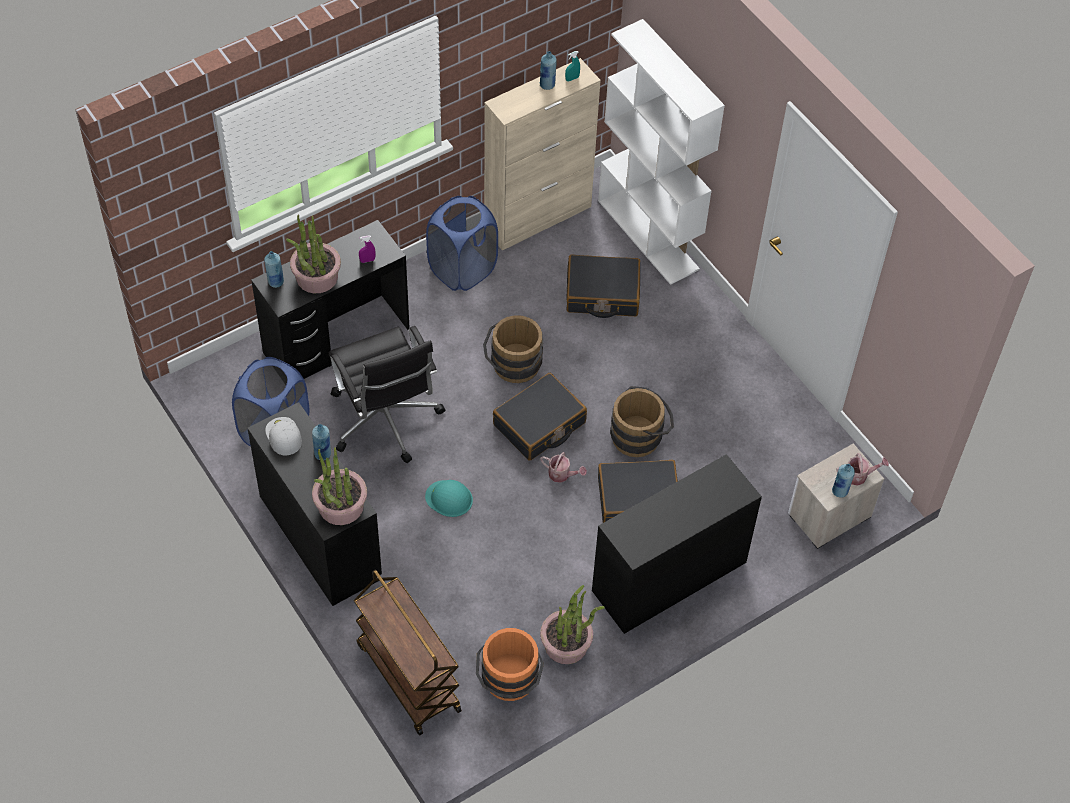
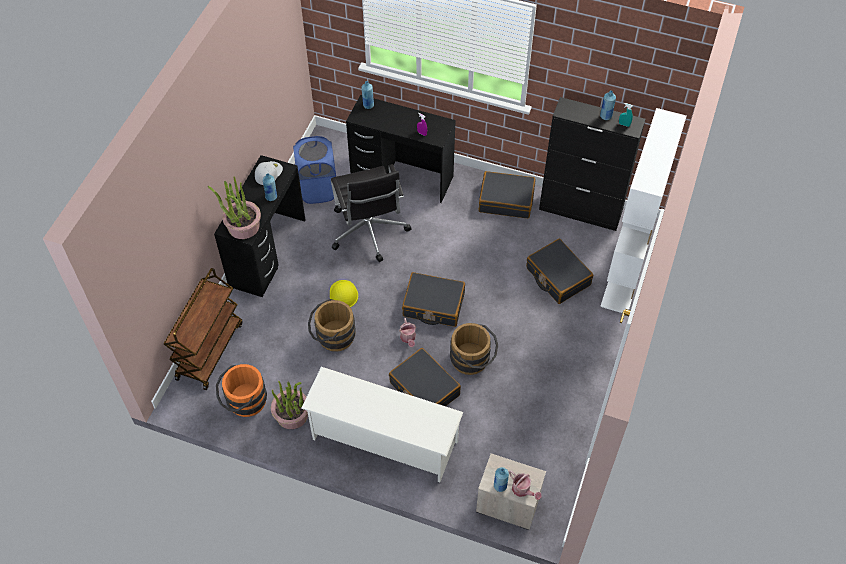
camera: 55 degrees right, 0 degrees up
potted plant [286,215,341,293] -> none
black office chair [329,326,445,463] -> black office chair turned 45 degrees counterclockwise [331,164,411,262]
turquoise hard hat [425,480,473,517] -> yellow hard hat [330,280,358,307]
blue laundry basket [426,196,498,291] -> black suitcase [479,171,535,218]
brown bucket [483,315,543,383] -> brown bucket moved to [308,299,356,352]
beige cabinet [484,58,601,251] -> black cabinet [539,97,645,231]
black desk [592,454,762,634] -> white shoe rack [301,367,463,482]

